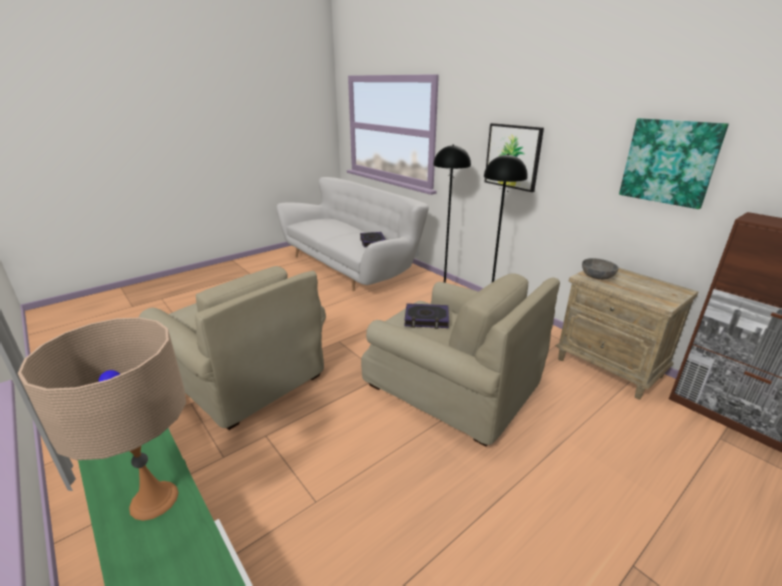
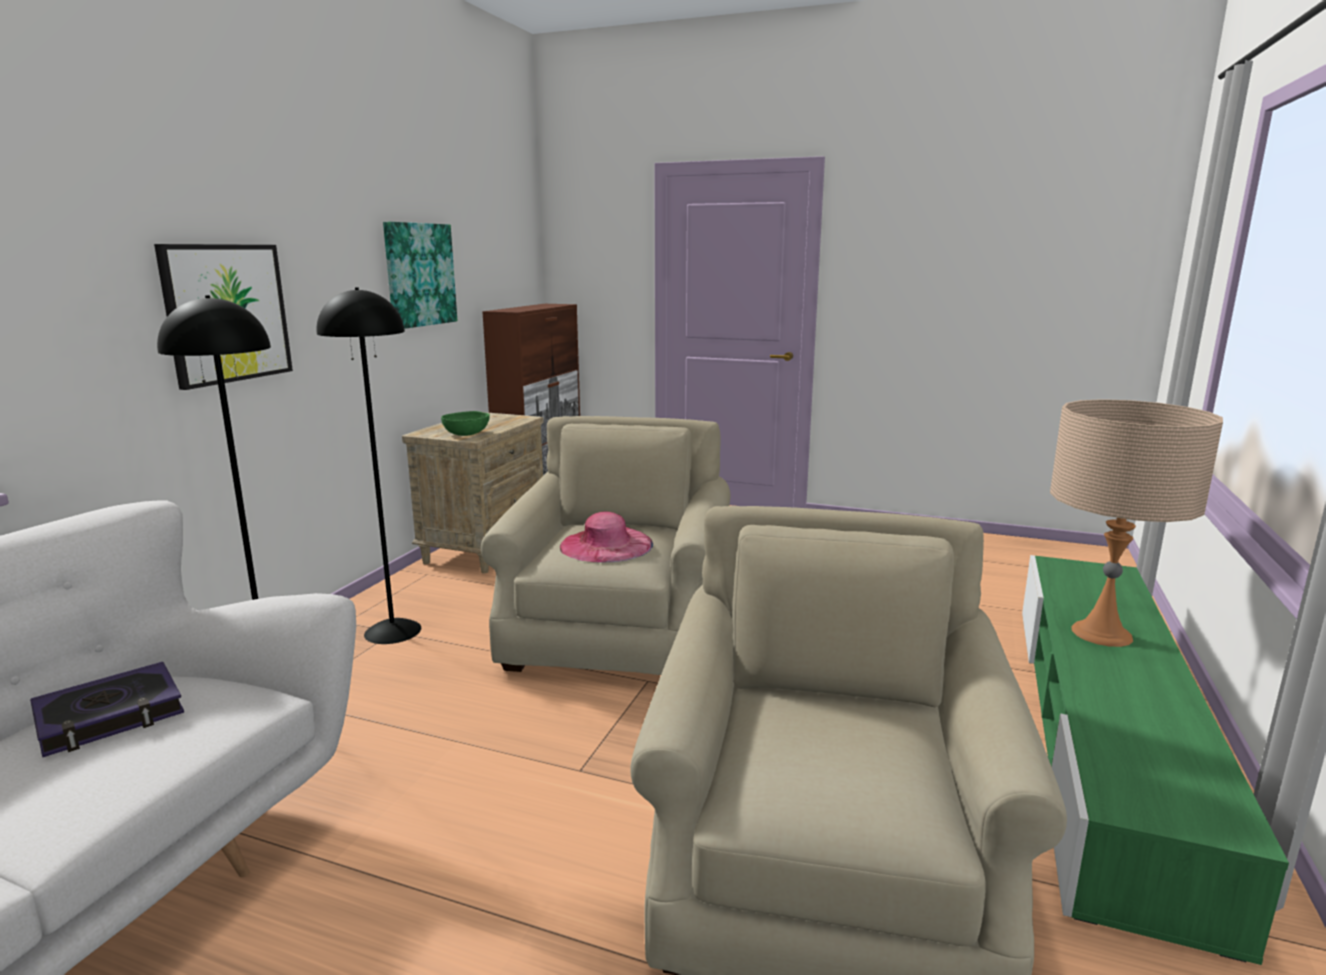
camera: 120 degrees left, 10 degrees down
book [404,303,449,329] -> pink hat [560,511,653,562]
grey bowl [582,258,619,280] -> green bowl [441,411,490,436]

